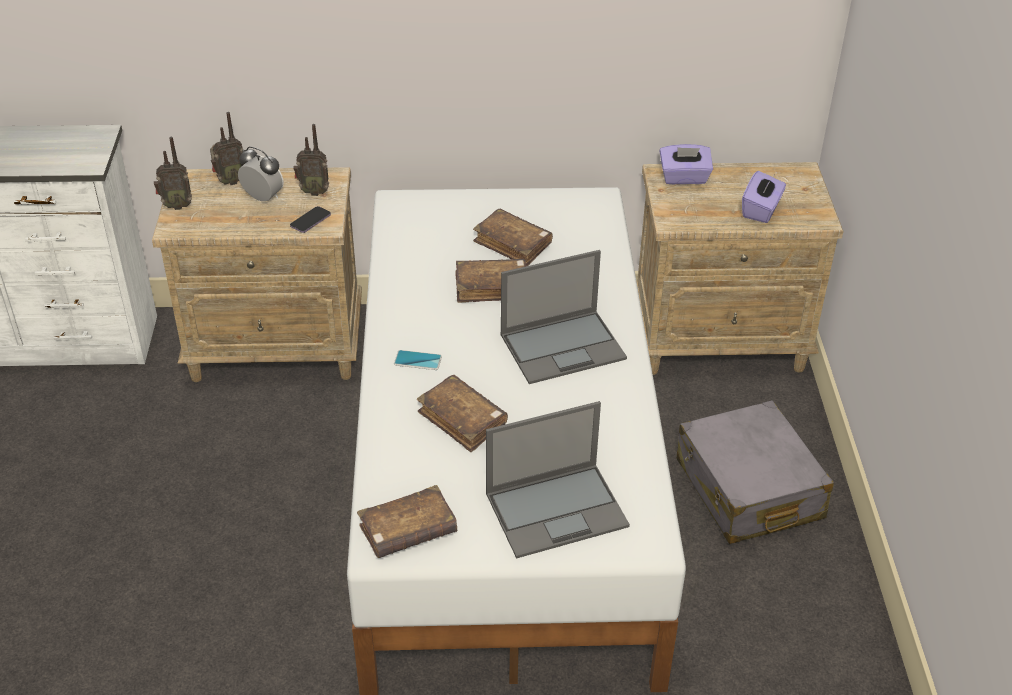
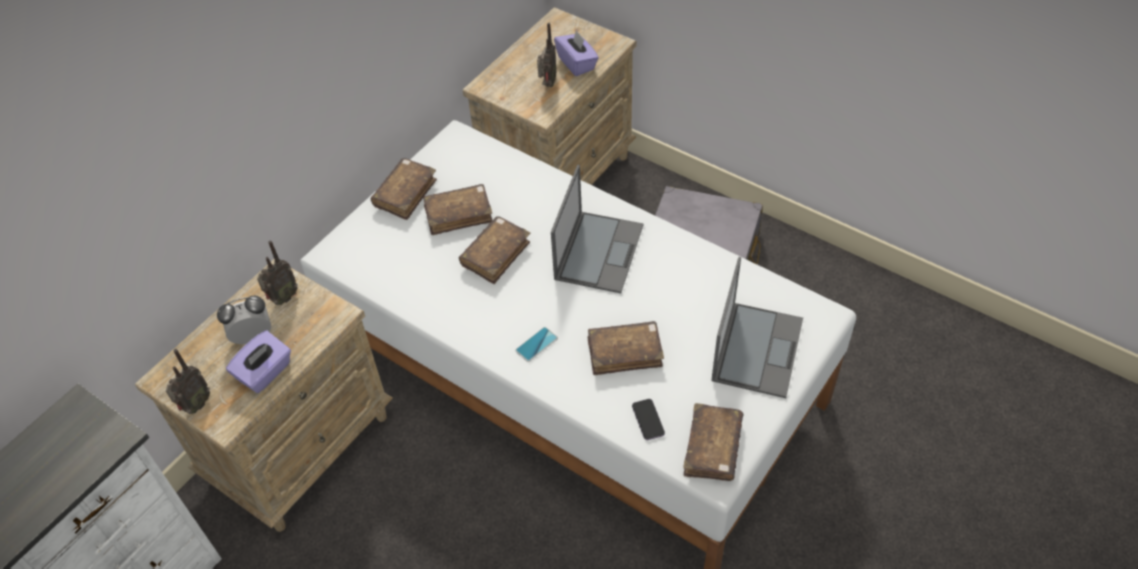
camera: 50 degrees left, 10 degrees up
radio [210,112,244,185] -> radio moved to [537,23,556,87]
phone [290,206,331,233] -> phone moved to [632,399,665,440]
purple tissue box [660,144,713,184] -> purple tissue box moved to [226,330,291,393]
none -> brown book [370,158,437,220]

